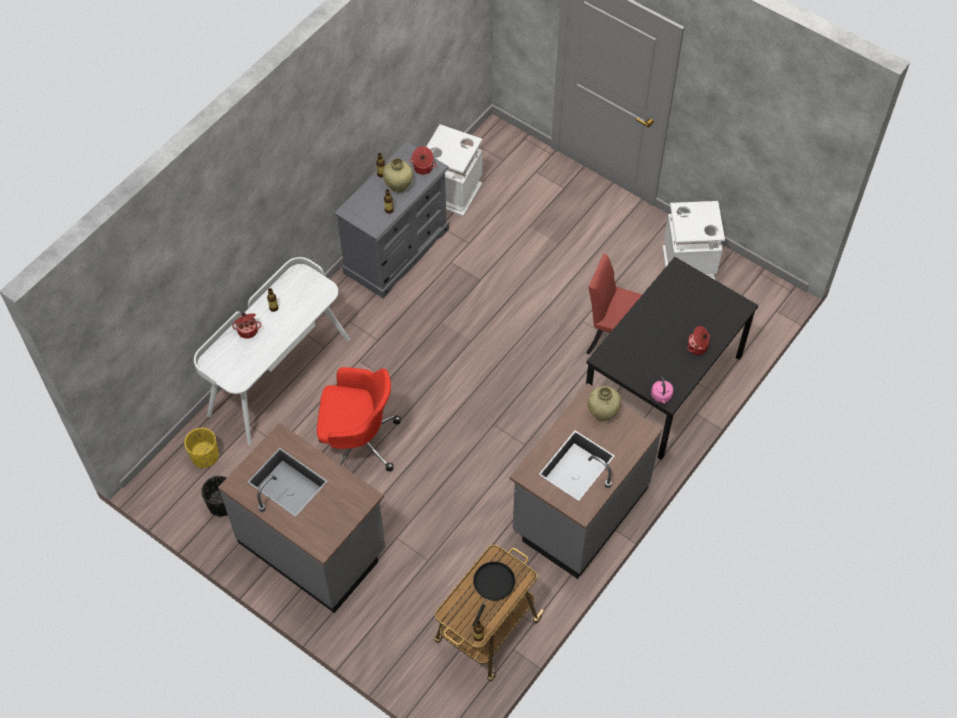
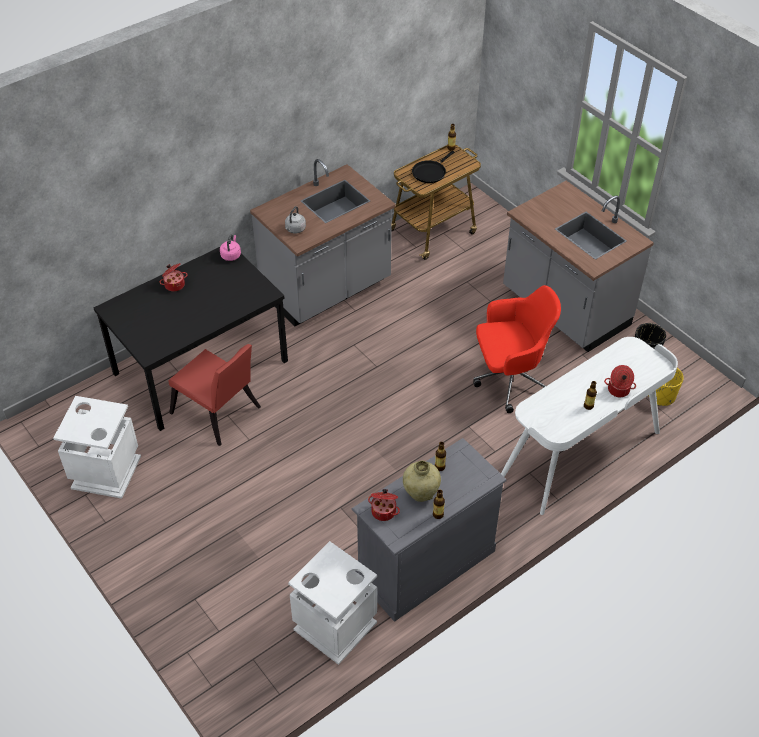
camera: 165 degrees left, 10 degrees down
red office chair [317,367,401,472] -> red office chair turned 150 degrees clockwise [473,285,561,413]
beige vase [587,386,621,421] -> grey kettle [285,206,306,233]

